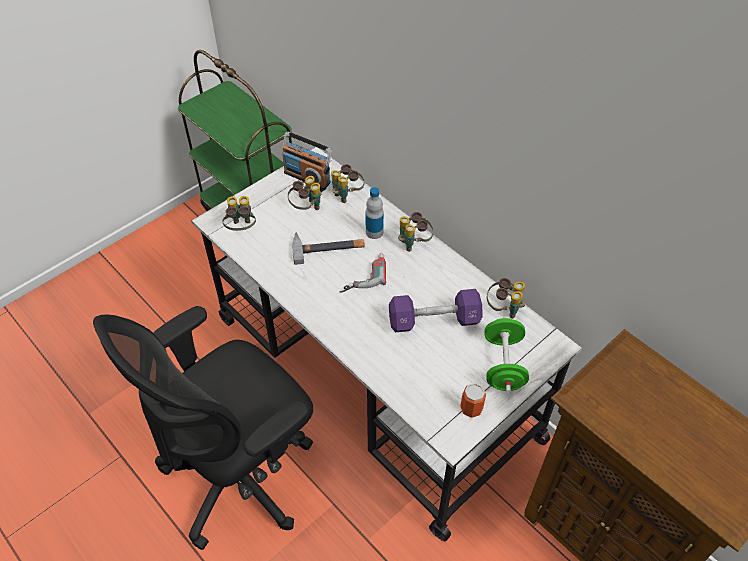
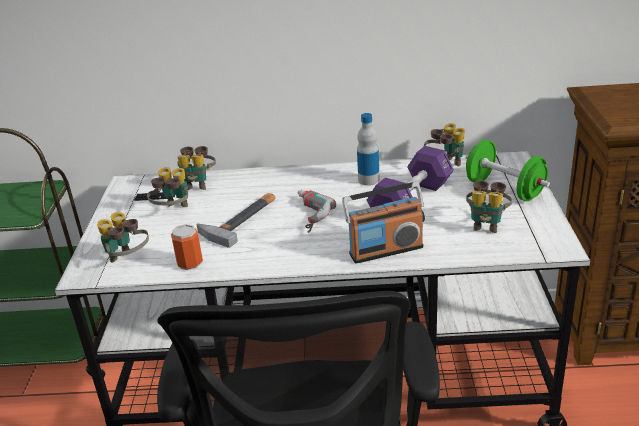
camera: 45 degrees left, 20 degrees down
radio [282,132,332,190] -> radio moved to [342,182,425,264]
bottle [365,187,384,239] -> bottle moved to [357,113,380,186]
binoculars [398,212,434,252] -> binoculars moved to [466,180,512,233]
can [460,383,486,418] -> can moved to [171,224,203,270]

